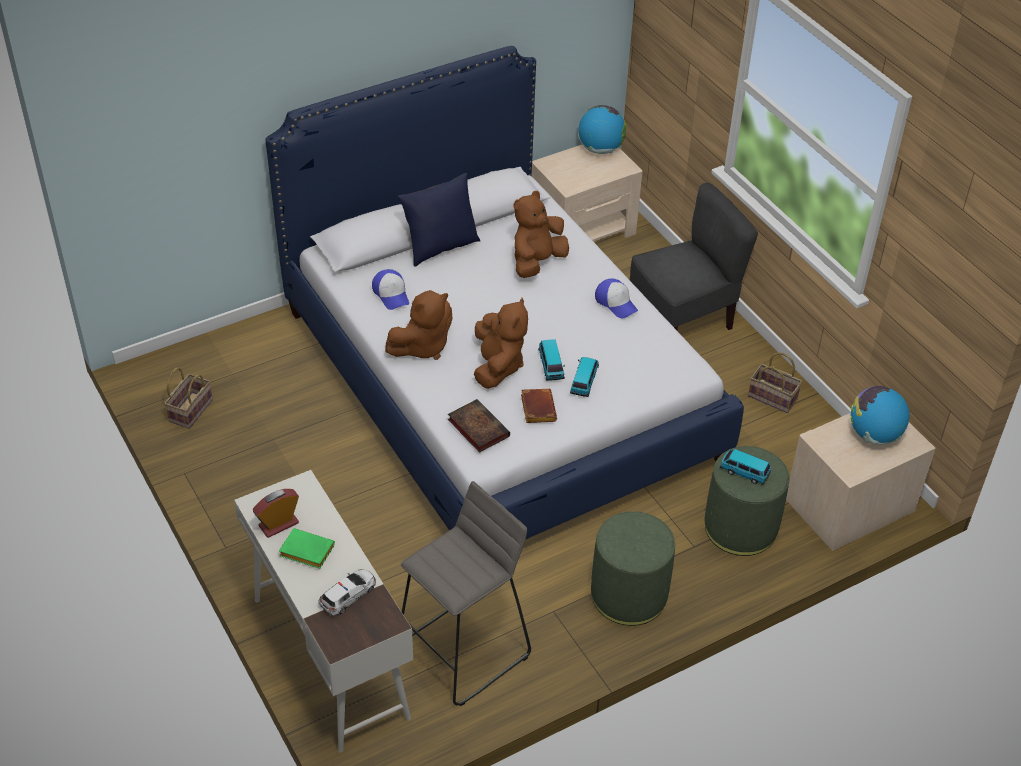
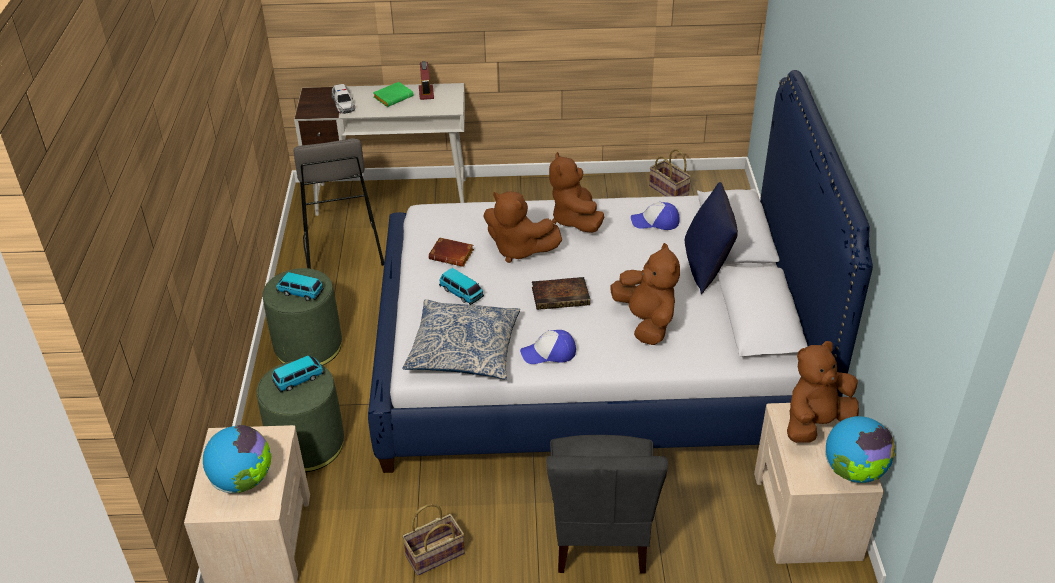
camera: 120 degrees right, 5 degrees down
book [448,399,510,453] -> book moved to [532,277,590,310]
toy car [538,339,565,381] -> toy car moved to [276,272,324,301]
none -> pillow [403,299,520,379]
none -> brown plush toy [787,341,859,443]

